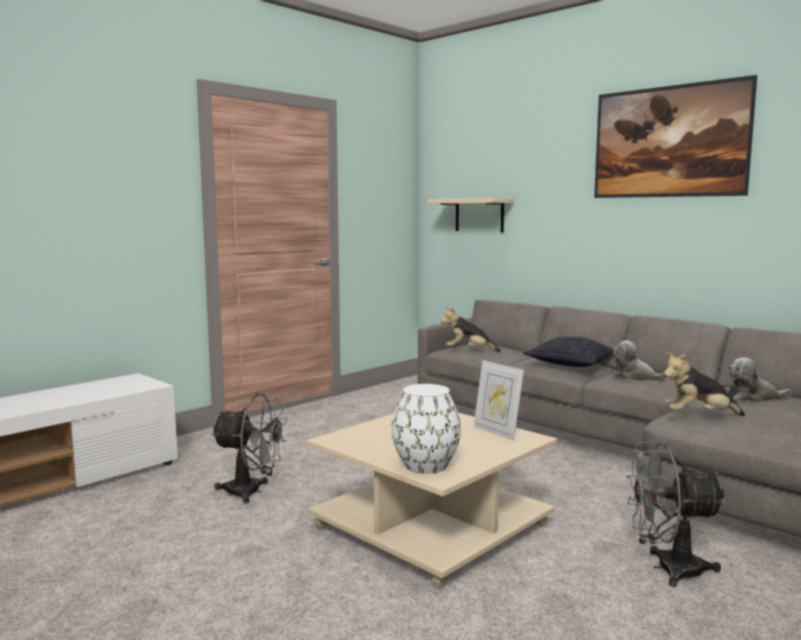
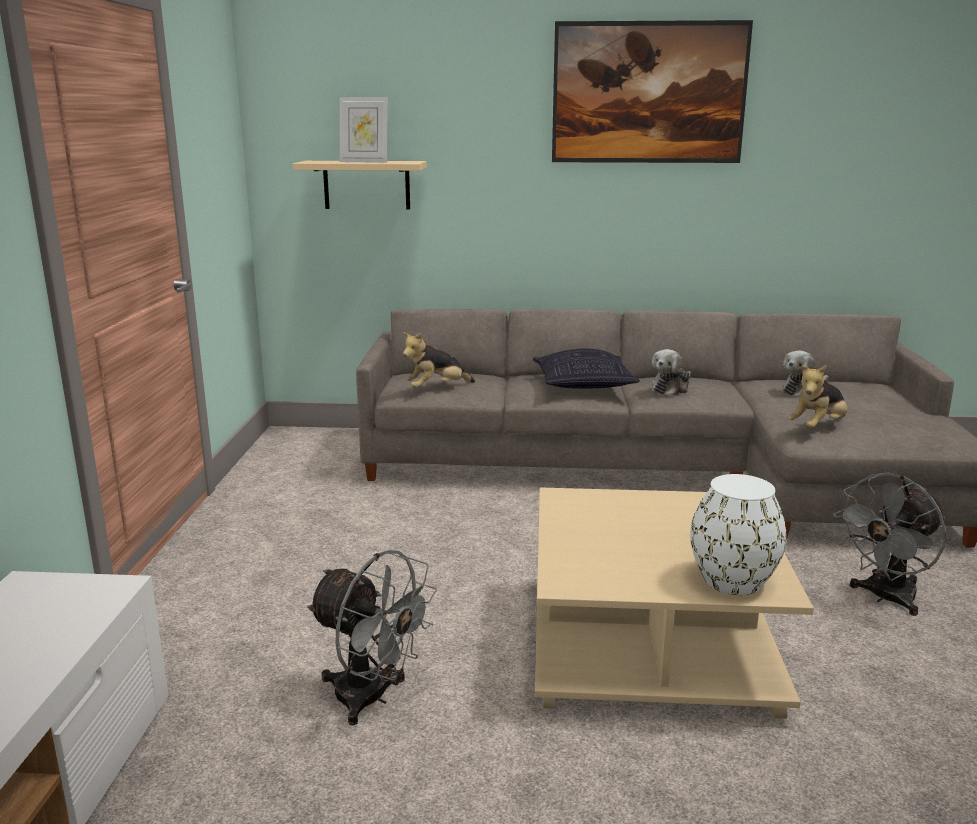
camera: 40 degrees left, 10 degrees up
grey fan [211,393,287,504] -> grey fan turned 60 degrees clockwise [307,549,437,725]
picture frame [474,360,524,441] -> picture frame moved to [340,97,388,163]
plush toy [613,341,667,381] -> plush toy turned 45 degrees counterclockwise [652,349,691,396]

